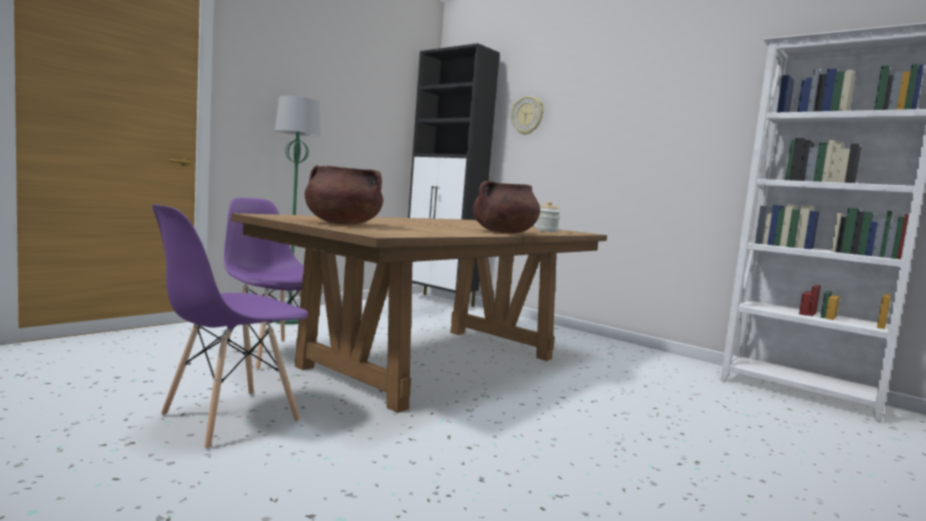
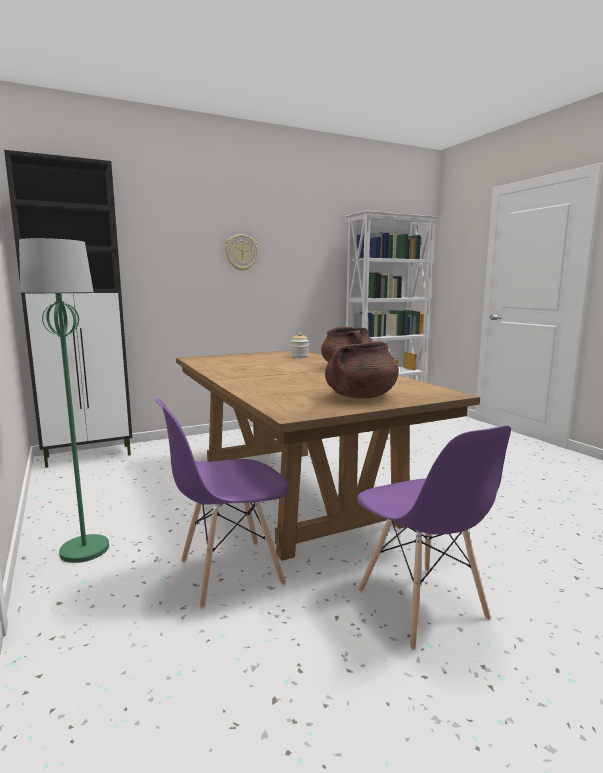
camera: 65 degrees left, 5 degrees up
wall clock [511,96,544,135] -> wall clock moved to [225,234,259,271]

